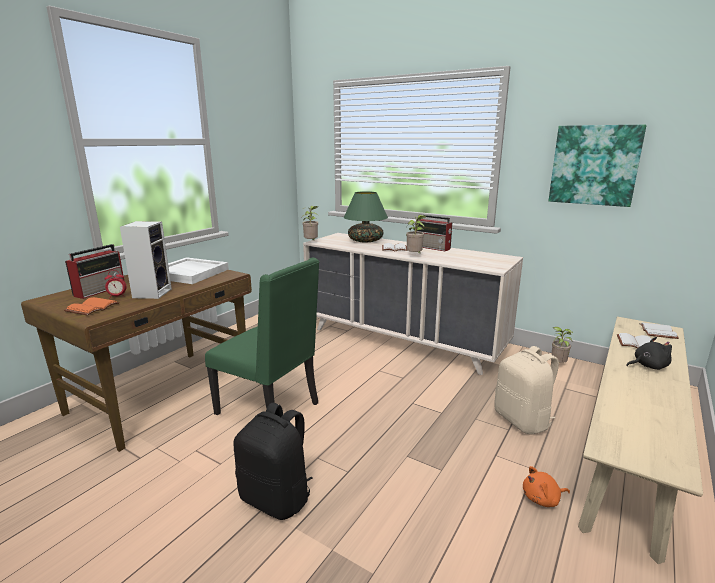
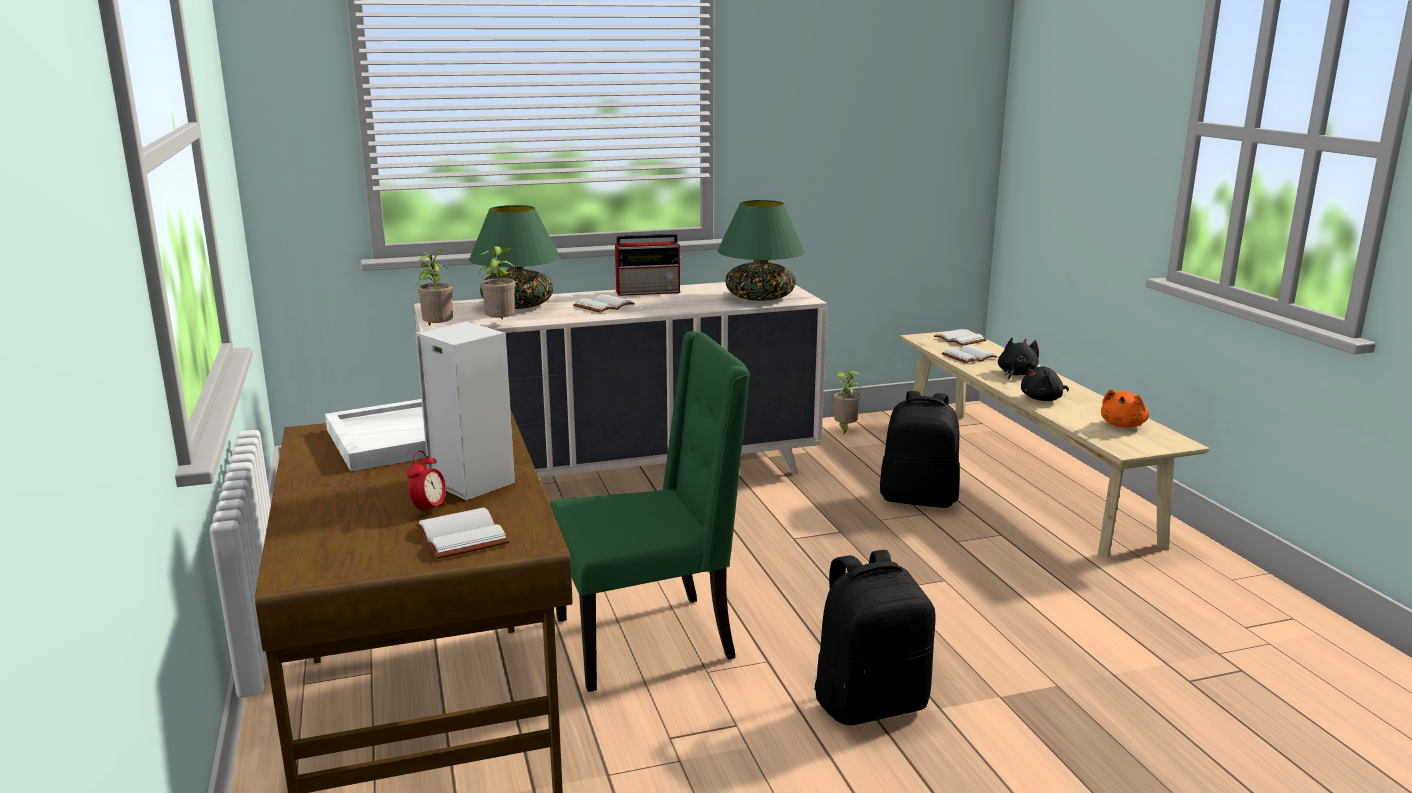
camera: 50 degrees left, 0 degrees up
orange book [64,297,119,316] -> white book [415,507,510,559]
radio [65,244,124,299] -> none
potted plant [406,215,427,254] -> potted plant moved to [479,246,516,320]
beige backpack [494,346,559,435] -> black backpack [880,391,960,508]
orange plush toy [523,466,570,507] -> orange plush toy moved to [1101,389,1149,427]
picture [549,124,646,207] -> none
none -> green table lamp [717,200,805,301]
none -> black plush toy [1021,362,1069,401]

